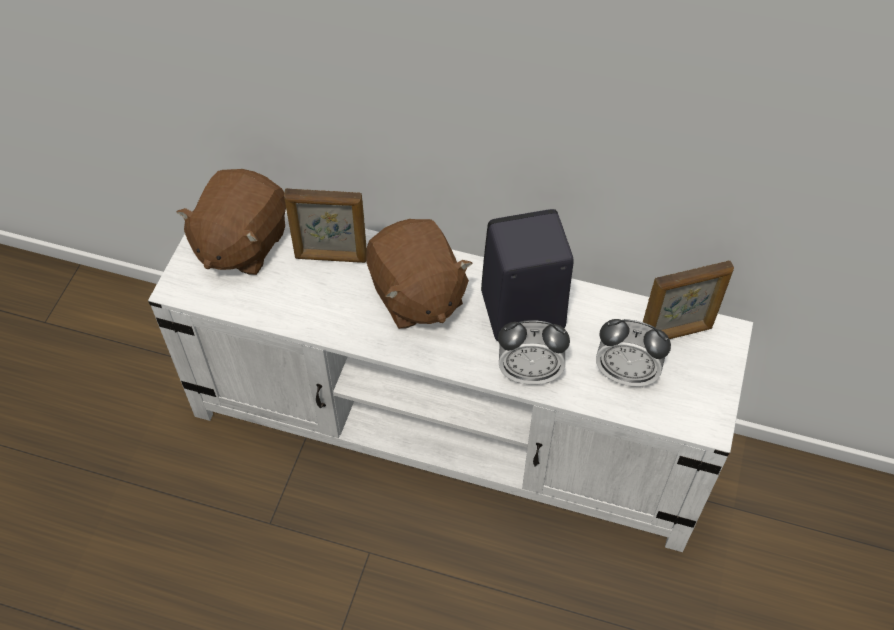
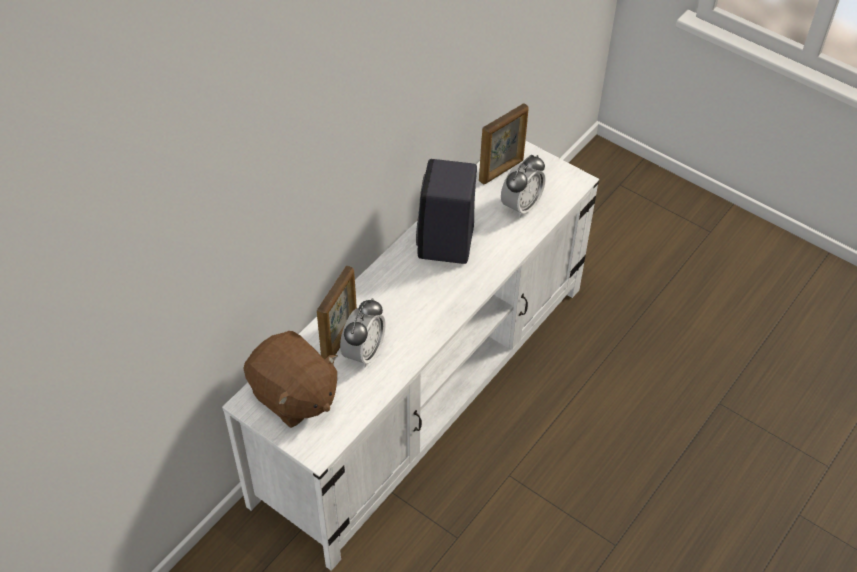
camera: 70 degrees left, 5 degrees down
brown plush toy [366,219,472,329] -> none
alarm clock [498,320,570,385] -> alarm clock moved to [340,298,386,367]
picture frame [643,261,734,339] -> picture frame turned 45 degrees clockwise [479,103,529,184]

